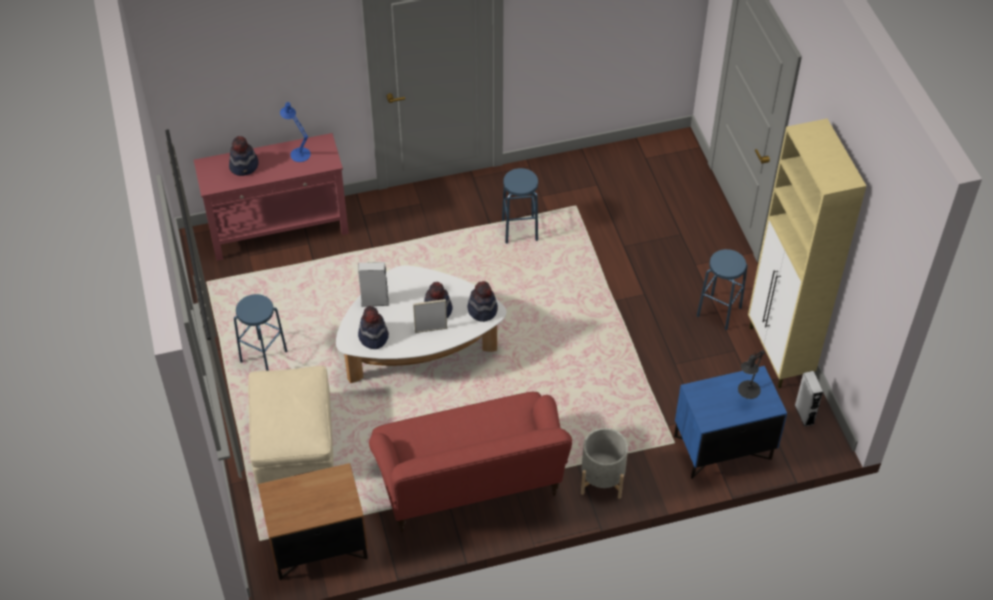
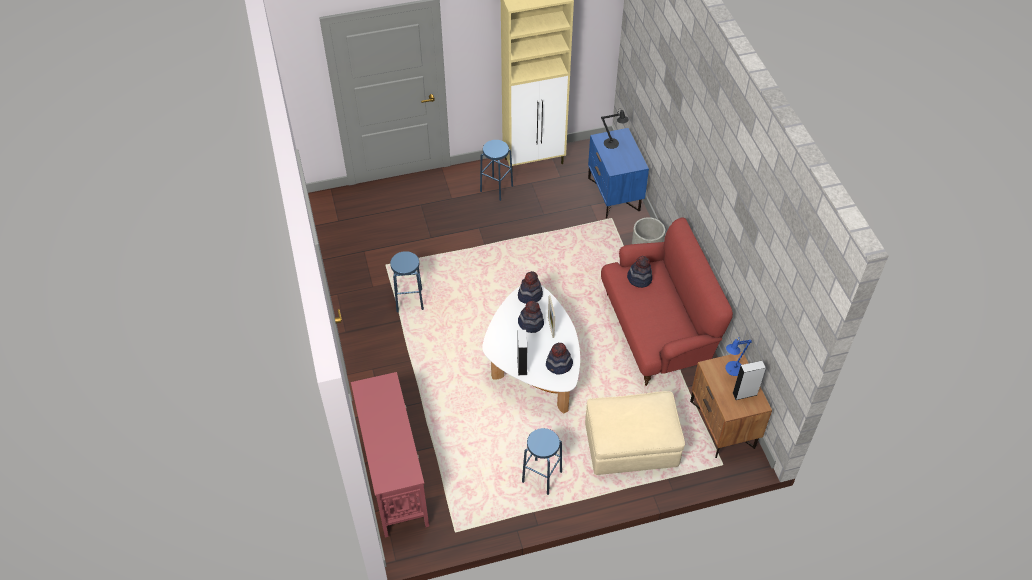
camera: 90 degrees left, 0 degrees up
hat [229,136,259,176] -> hat moved to [627,256,652,288]
blue table lamp [280,102,311,162] -> blue table lamp moved to [725,339,752,376]
grey speaker [795,371,823,427] -> grey speaker moved to [733,361,766,400]

